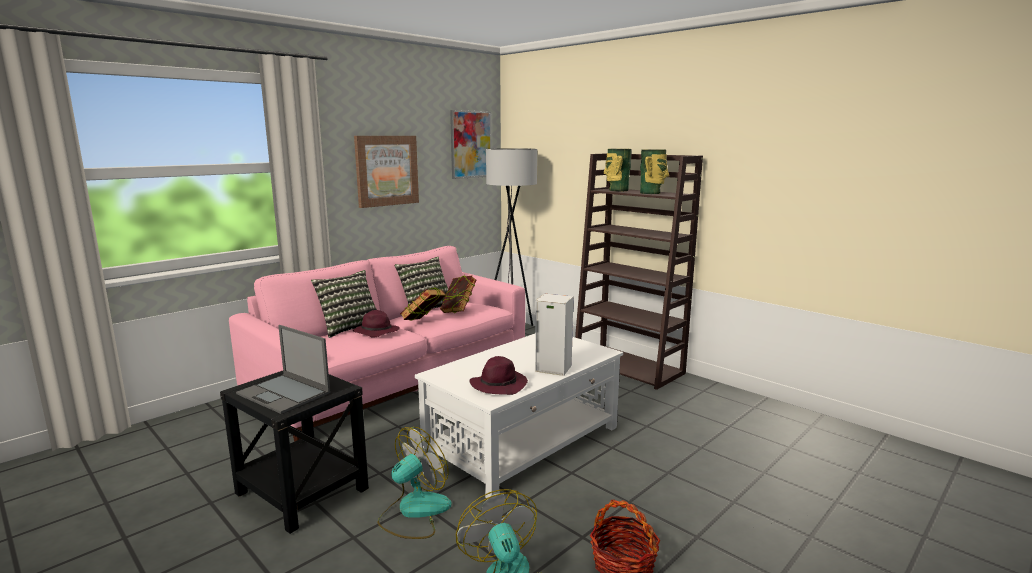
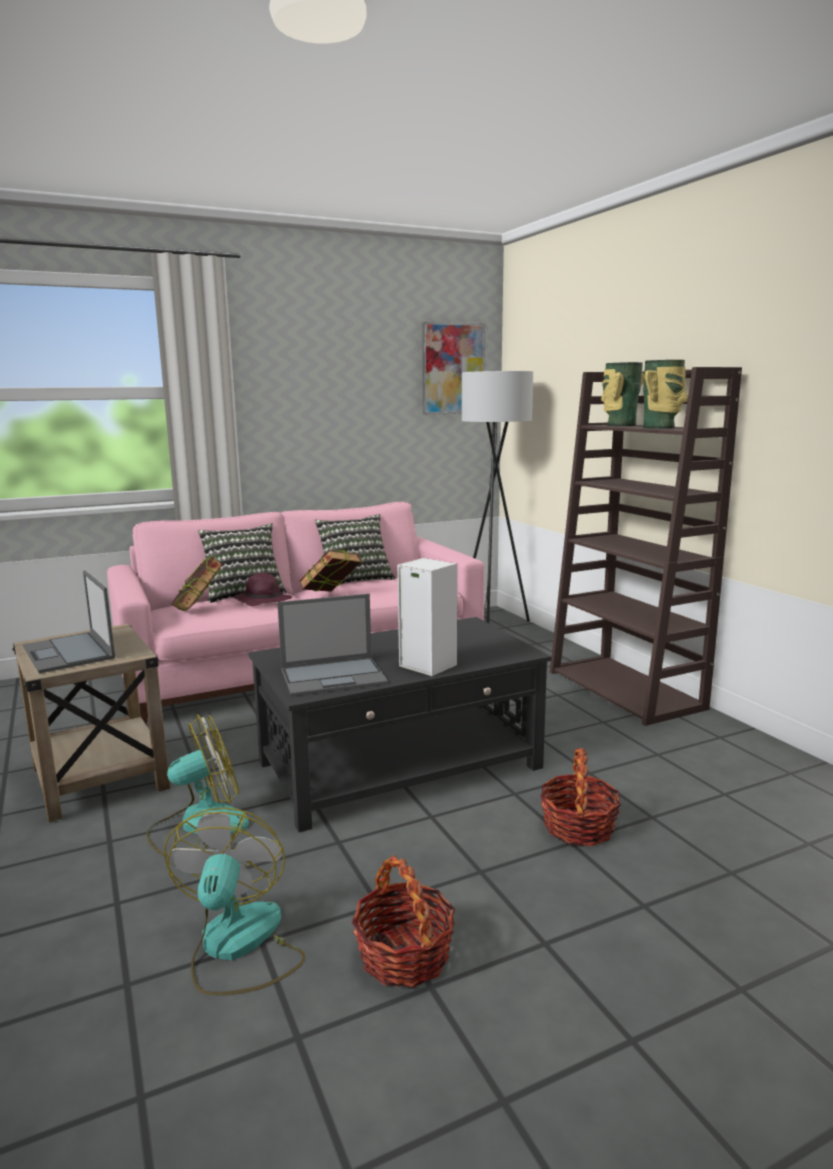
camera: 20 degrees right, 0 degrees up
black side table [220,371,369,534] -> beige side table [12,624,170,822]
picture [354,136,419,208] -> none
white coffee table [415,334,623,498] -> black coffee table [248,617,551,832]
book [440,275,477,313] -> book moved to [171,556,223,611]
purple hat [470,356,528,395] -> laptop [277,594,388,696]
none -> basket [540,748,621,846]

